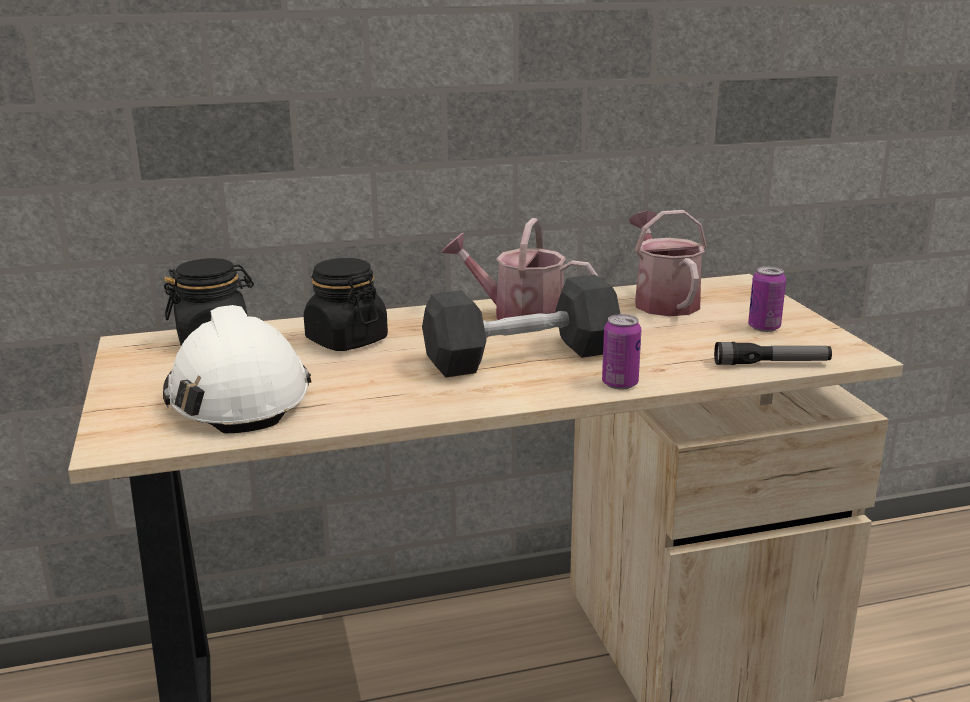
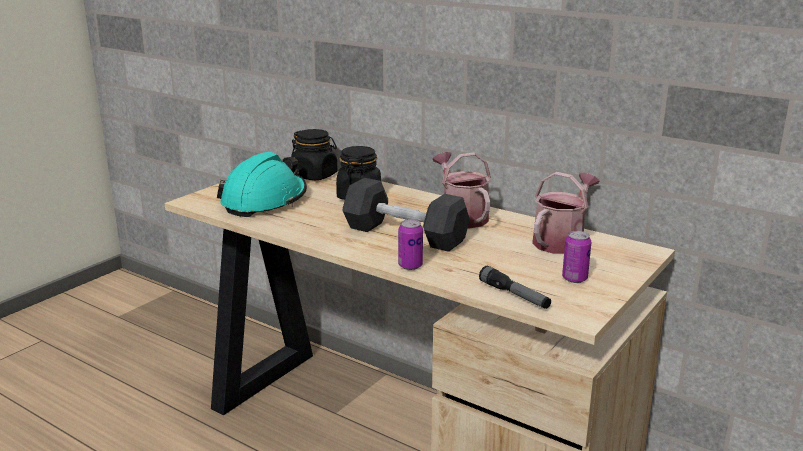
camera: 50 degrees right, 0 degrees up
white hard hat [163,305,311,433] -> turquoise hard hat [217,152,307,217]

